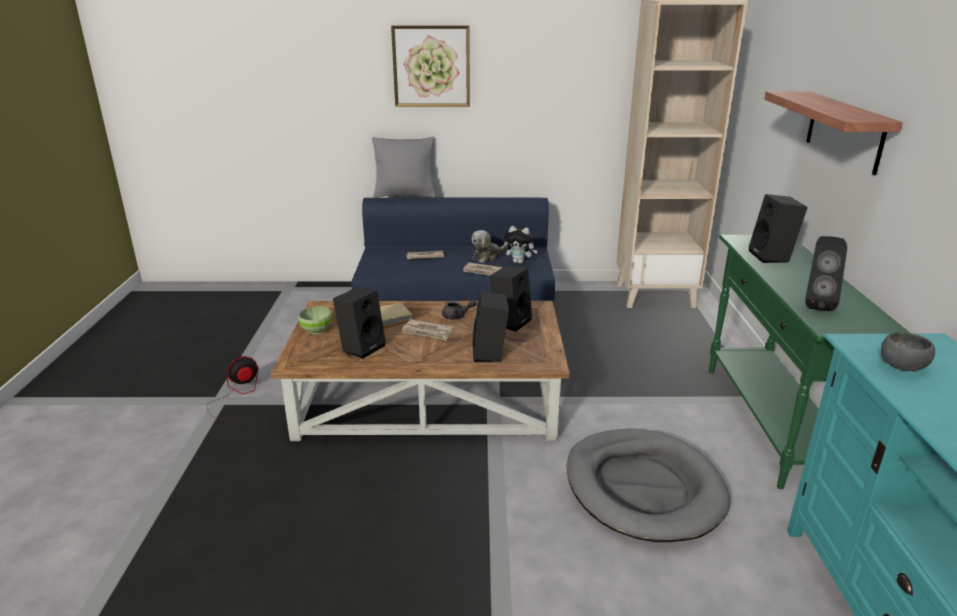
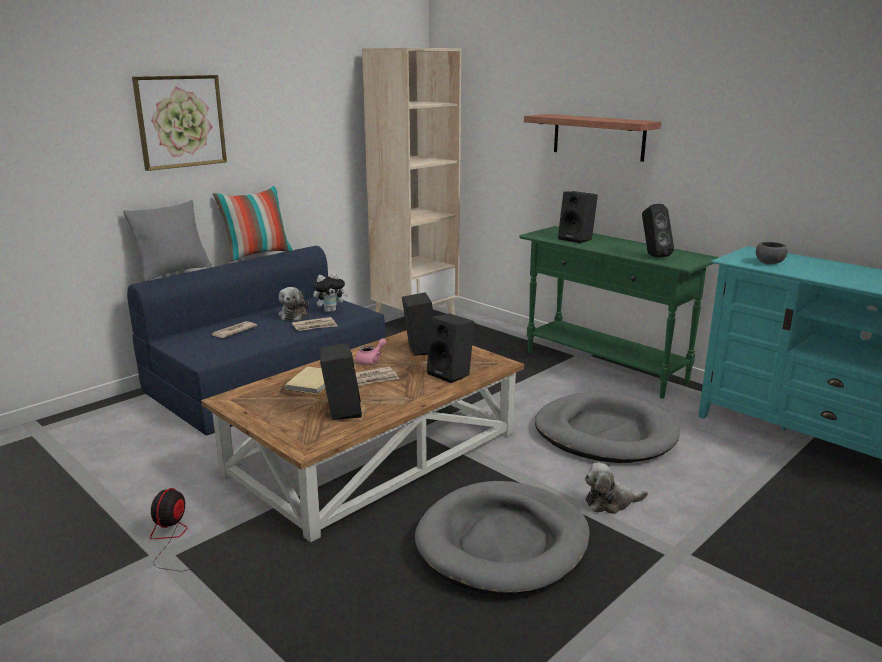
camera: 45 degrees left, 5 degrees down
green bowl [298,306,332,334] -> none
grey teapot [442,299,477,320] -> pink teapot [355,338,386,365]
none -> pillow [213,185,293,262]
none -> grey dog bed [415,481,590,595]
none -> plush toy [585,462,648,514]

